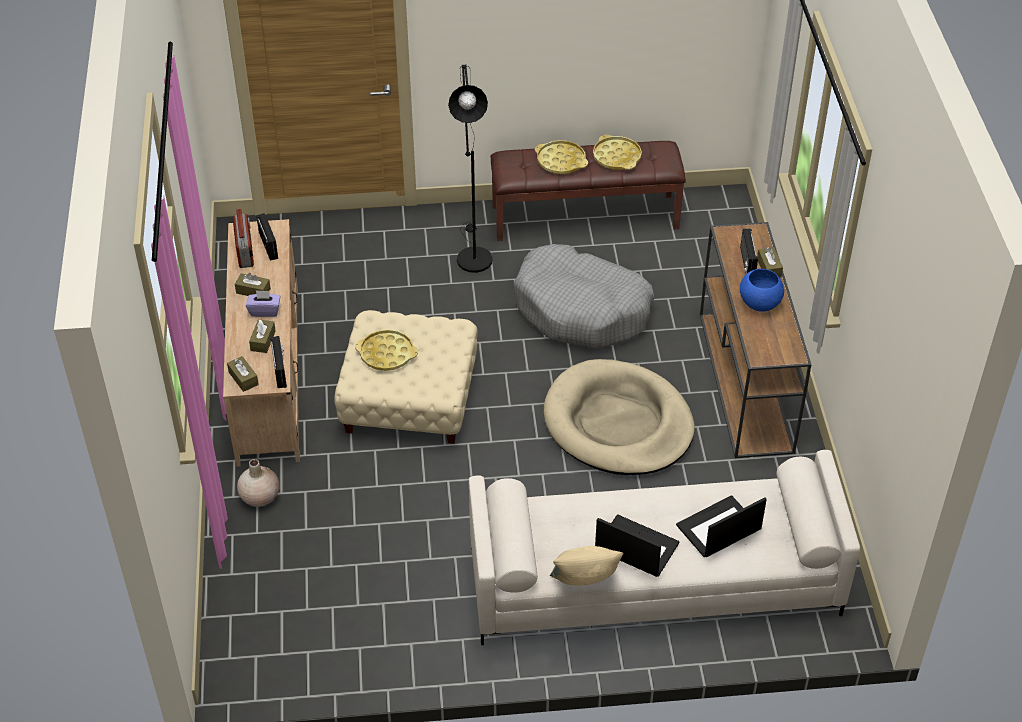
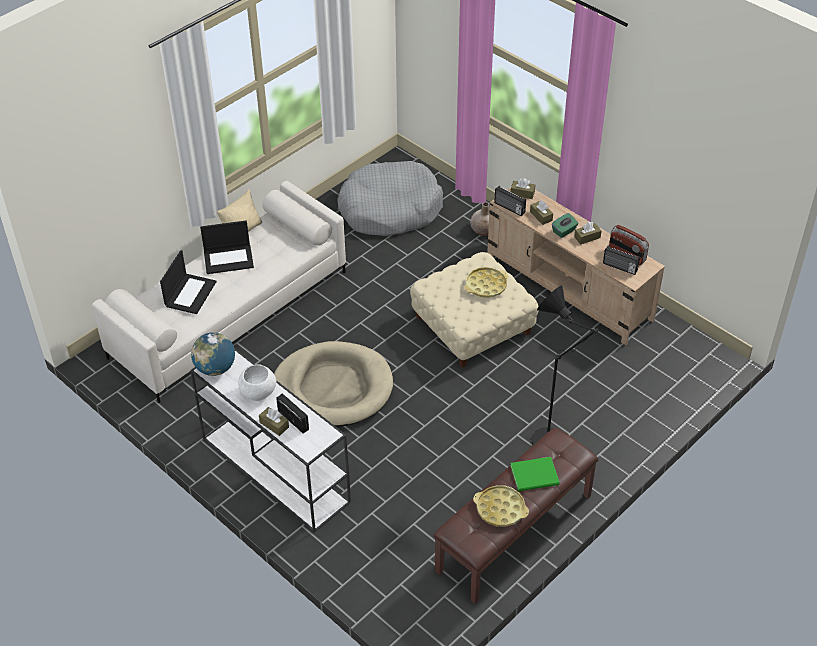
camera: 140 degrees right, 0 degrees up
purple tissue box [246,290,281,317] -> green tissue box [552,213,579,238]
grey dog bed [514,244,654,349] -> grey dog bed moved to [338,161,443,236]
yellow tray [535,140,588,174] -> green book [510,457,560,491]
brown console table [700,222,811,458] -> white console table [190,348,351,533]
blue bowl [740,269,784,312] -> white bowl [238,364,276,401]
none -> globe [191,332,235,376]

